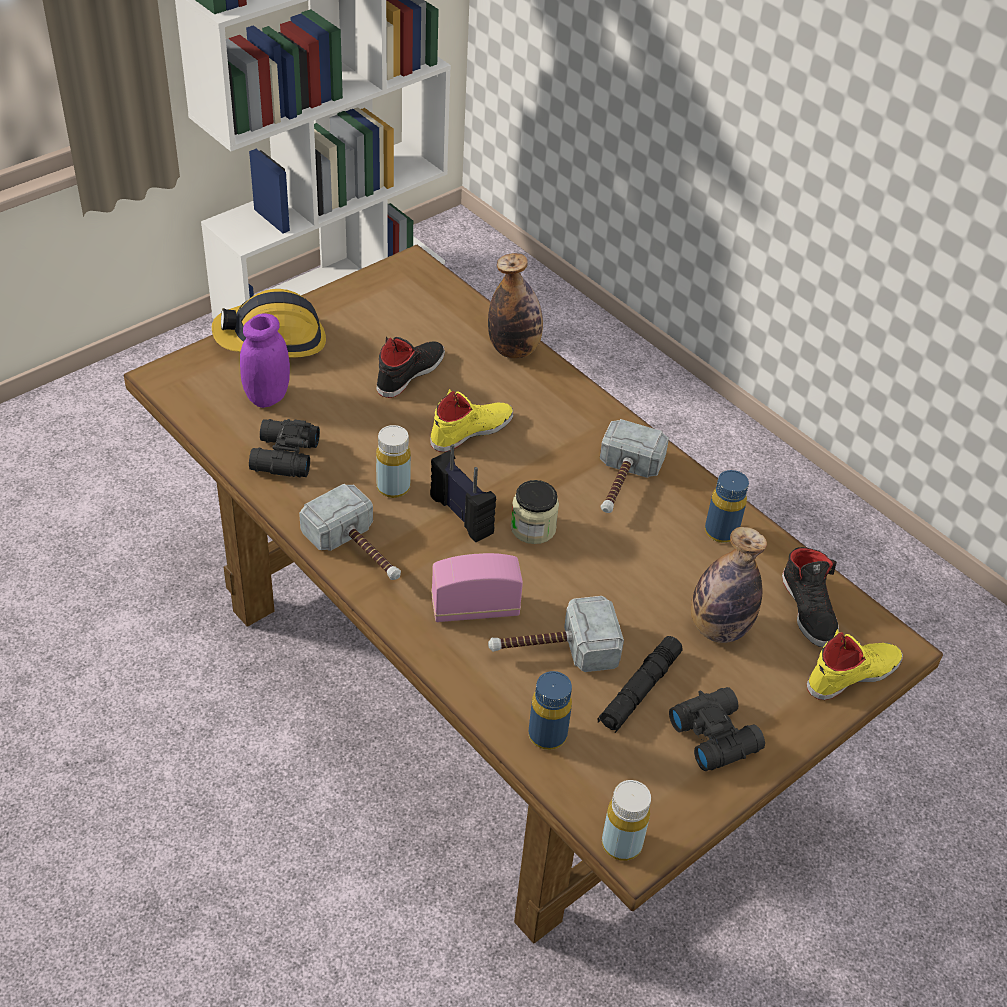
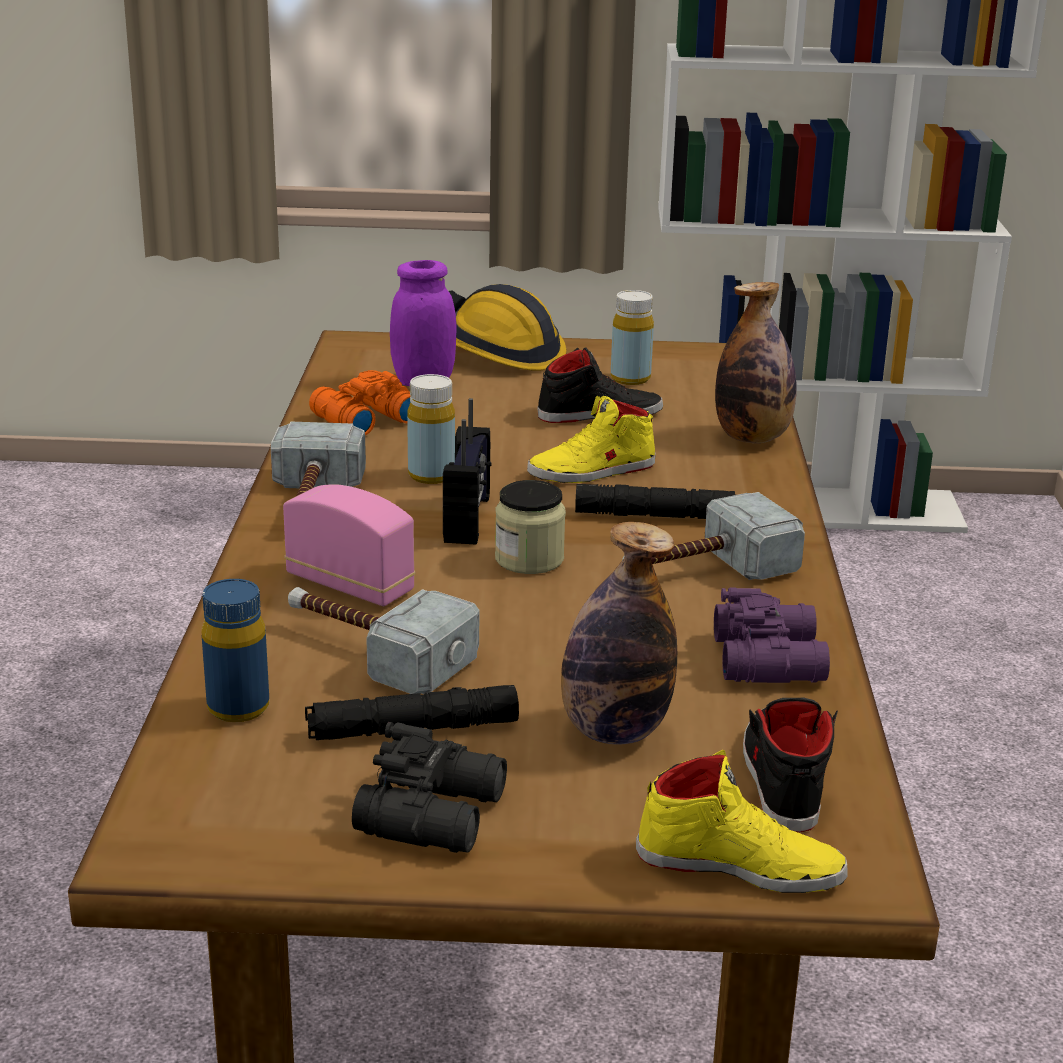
camera: 45 degrees right, 20 degrees down
black binoculars [249,419,320,477] -> orange binoculars [309,370,410,435]
yellow shoe [430,389,513,452] -> yellow shoe turned 150 degrees clockwise [527,396,656,483]
yellow bottle [602,780,651,861] -> yellow bottle moved to [611,290,654,385]
blue bottle [705,470,749,543] -> purple binoculars [714,587,830,683]
black shoe [782,547,839,647] -> black shoe turned 150 degrees clockwise [743,698,838,833]
none -> black flashlight [575,484,736,519]

